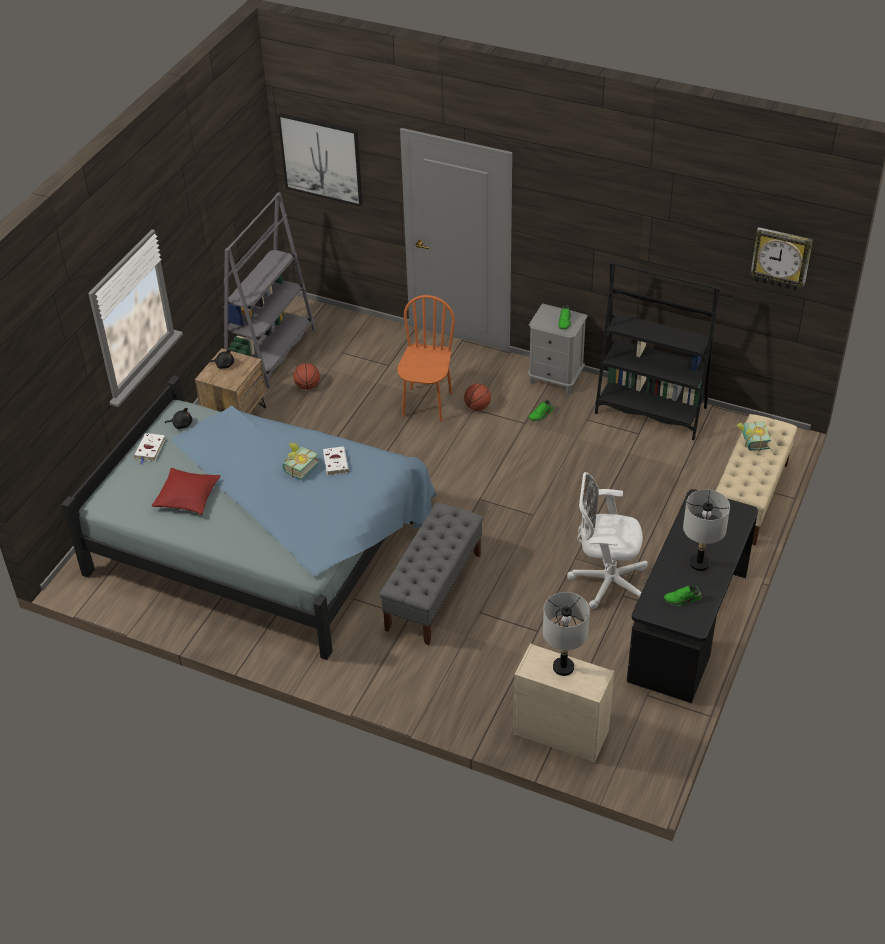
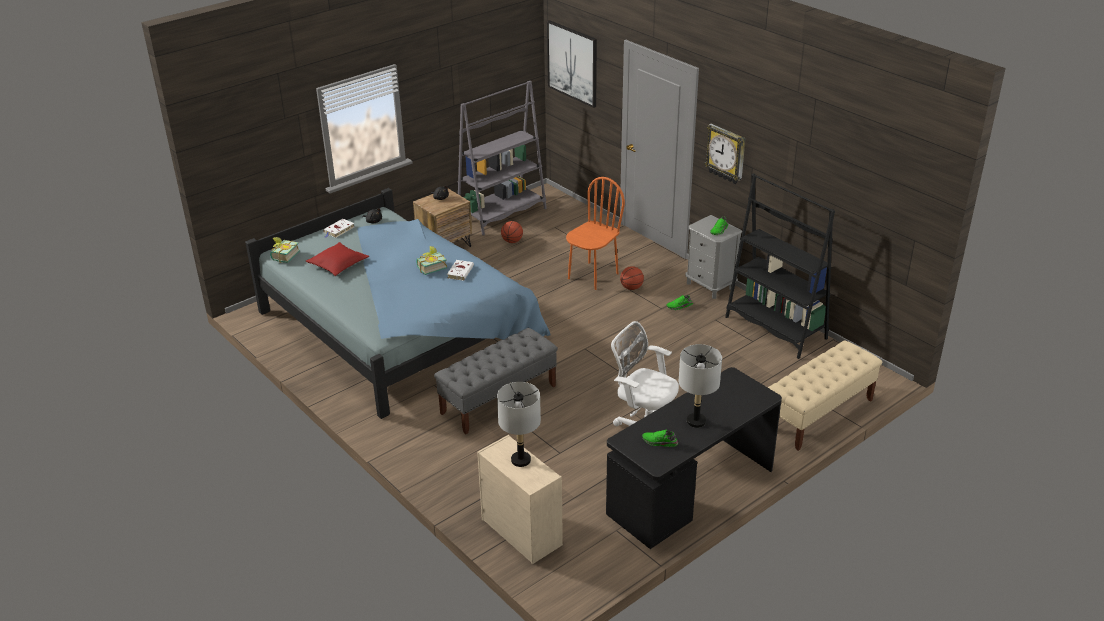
camera: 25 degrees right, 10 degrees down
book [737,421,771,452] -> book moved to [270,237,300,263]
wall clock [750,227,813,291] -> wall clock moved to [705,124,745,184]

